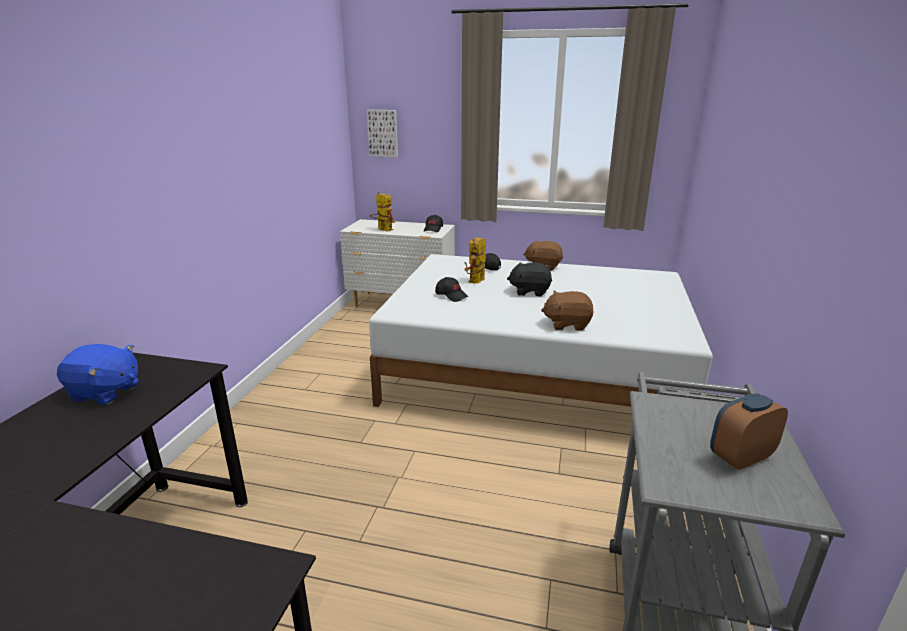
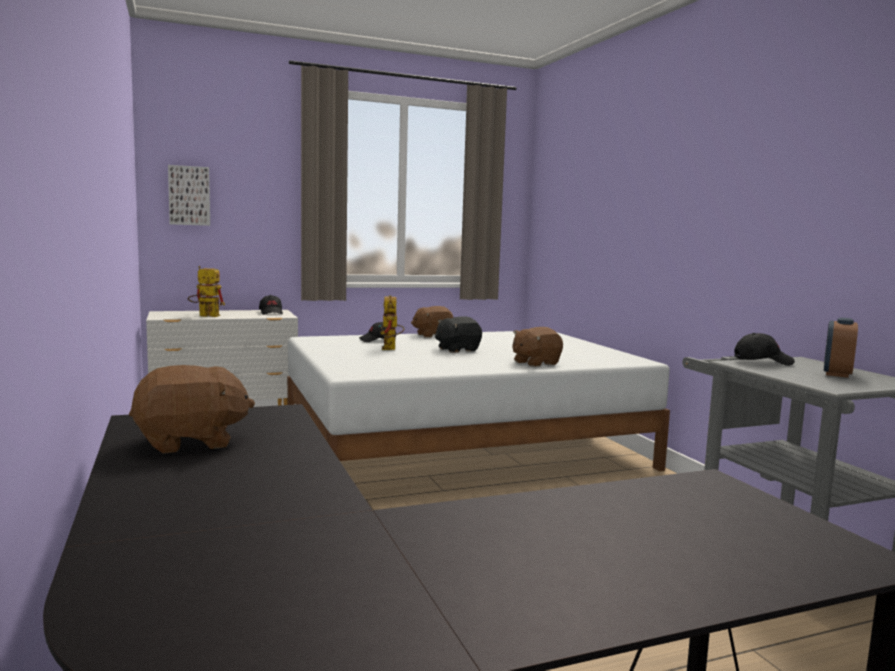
camera: 35 degrees left, 15 degrees down
blue plush toy [57,344,139,405] -> brown plush toy [129,365,255,454]
black cap [435,277,468,302] -> black cap moved to [734,333,795,366]

